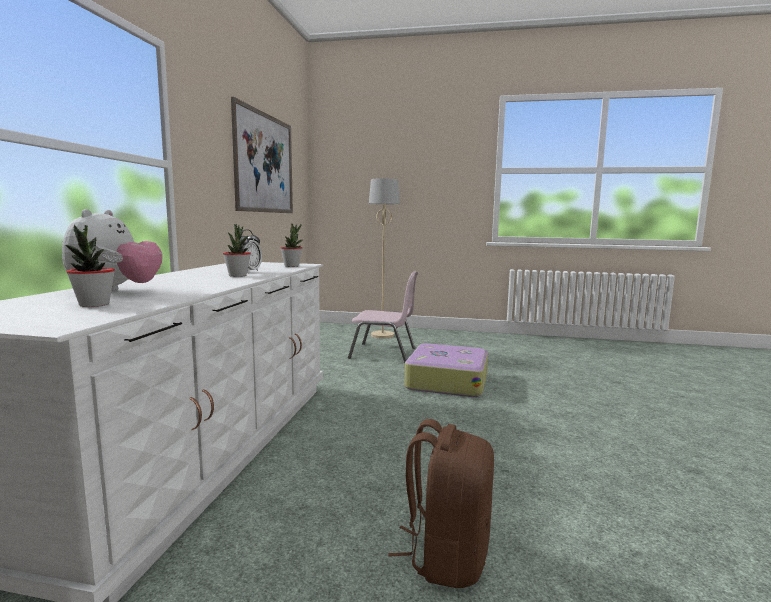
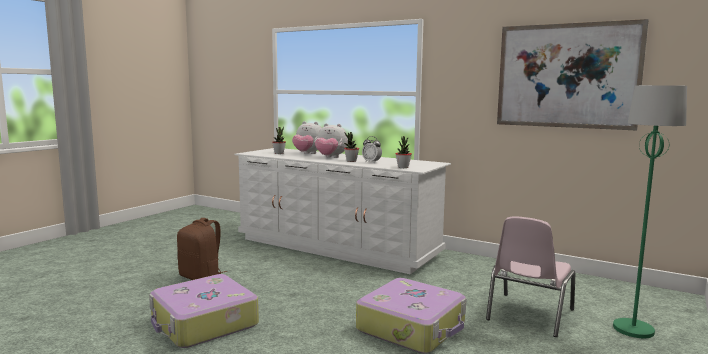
camera: 110 degrees right, 0 degrees up
beige floor lamp [369,178,400,338] -> green floor lamp [613,85,687,338]
none -> suitcase [149,274,259,348]
none -> plush toy [315,123,348,158]

